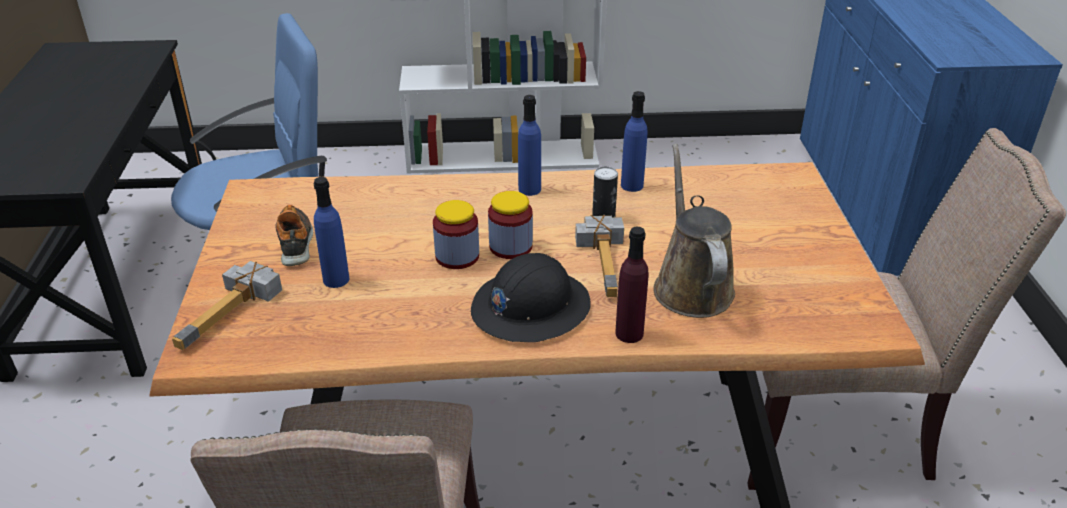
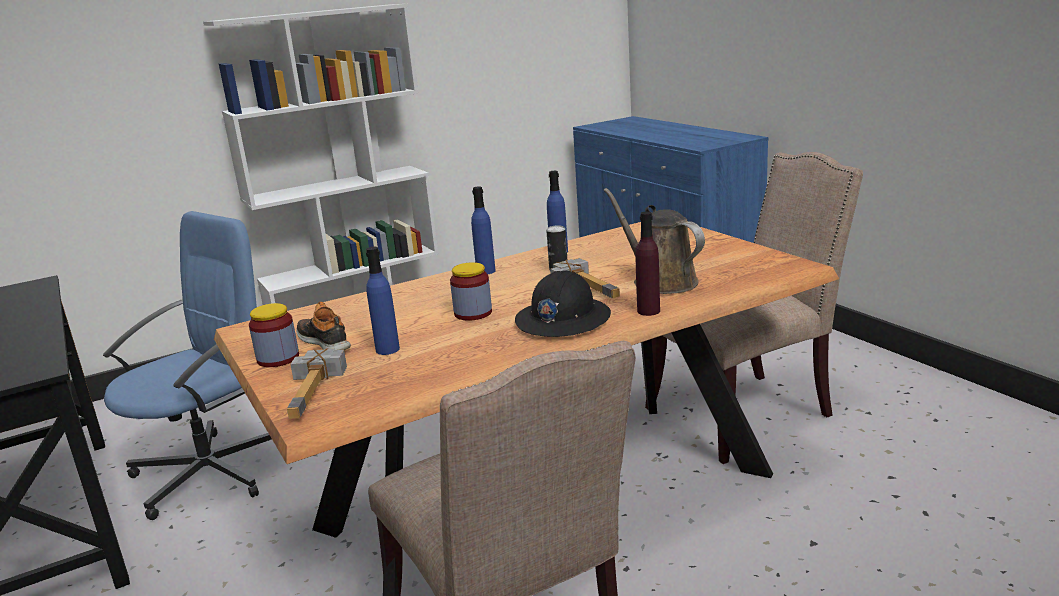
camera: 25 degrees left, 15 degrees down
jar [488,191,533,259] -> jar moved to [249,303,299,367]

